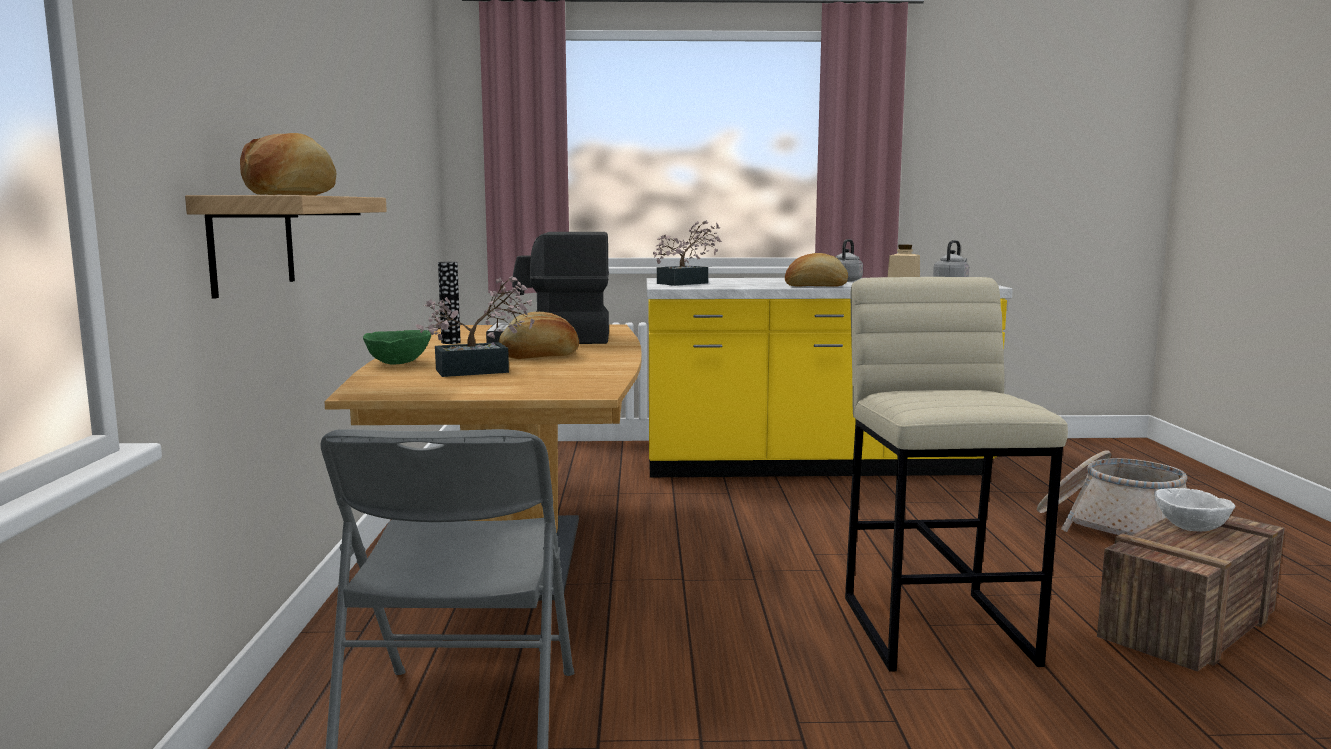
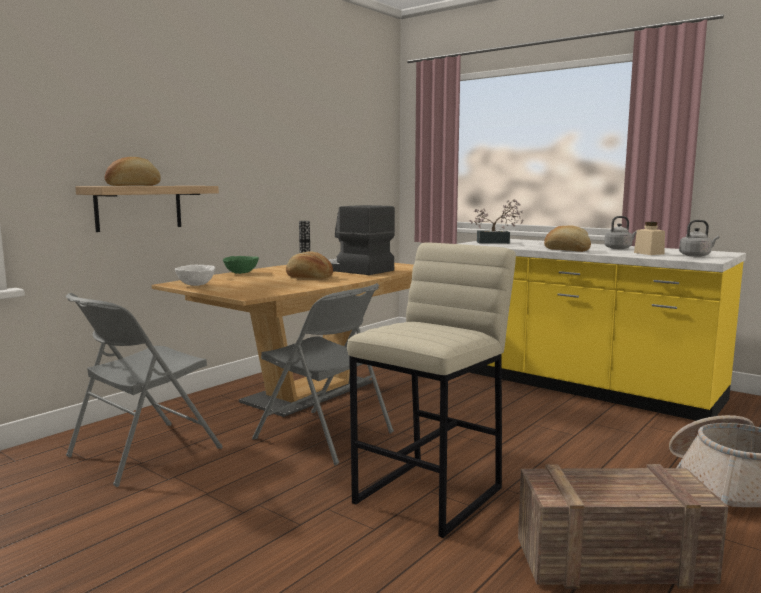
camera: 40 degrees right, 0 degrees up
potted plant [416,276,534,377] -> none
white bowl [1155,488,1235,531] -> white bowl moved to [175,265,215,286]
none -> grey chair [252,283,394,465]

